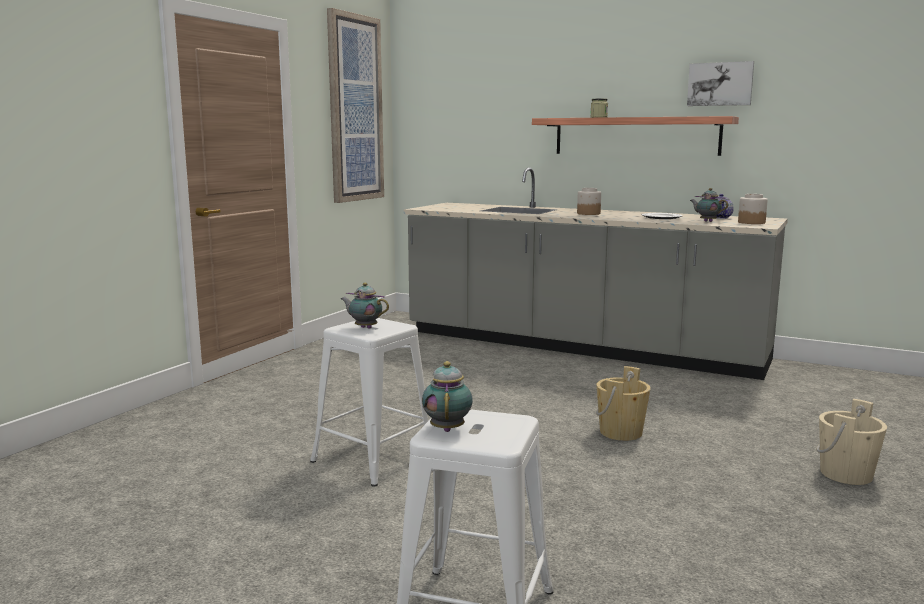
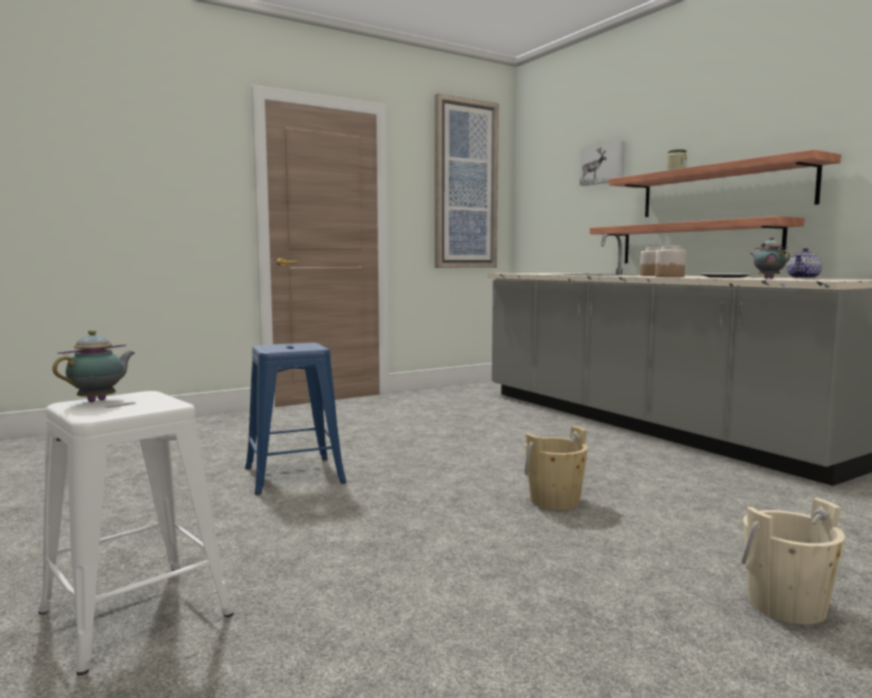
camera: 30 degrees right, 5 degrees down
white stool [310,318,428,487] -> blue stool [245,343,346,495]
teapot [341,283,389,329] -> none
picture [687,61,754,106] -> picture moved to [580,141,625,186]
jar [738,194,768,224] -> jar moved to [655,246,686,277]
none -> shelf [590,216,805,264]

